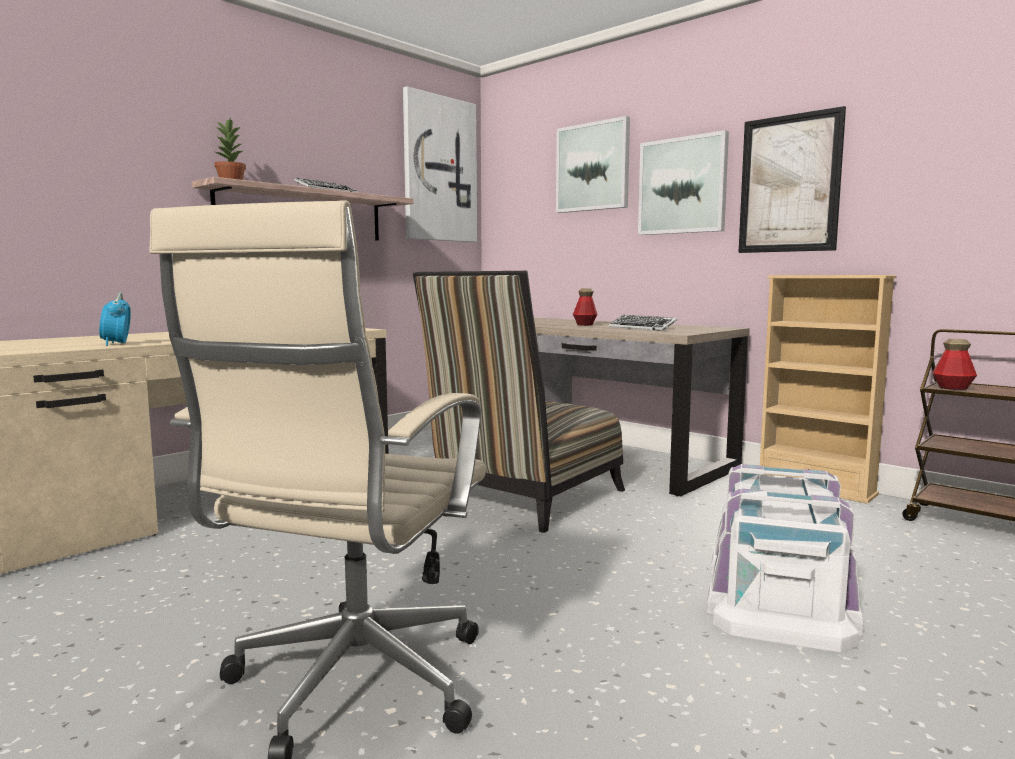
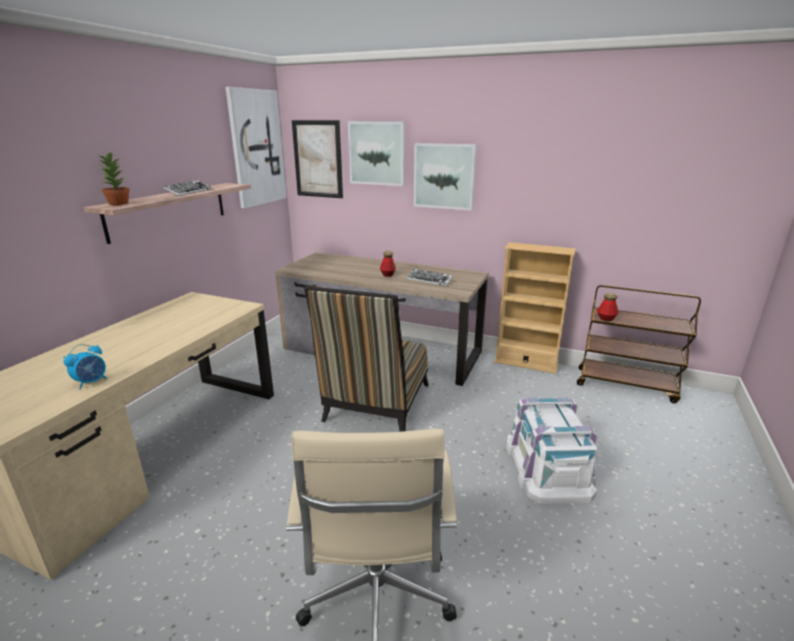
camera: 20 degrees left, 15 degrees up
alarm clock [99,292,131,346] -> alarm clock turned 105 degrees counterclockwise [63,344,107,389]
picture [738,106,846,253] -> picture moved to [292,120,343,198]

